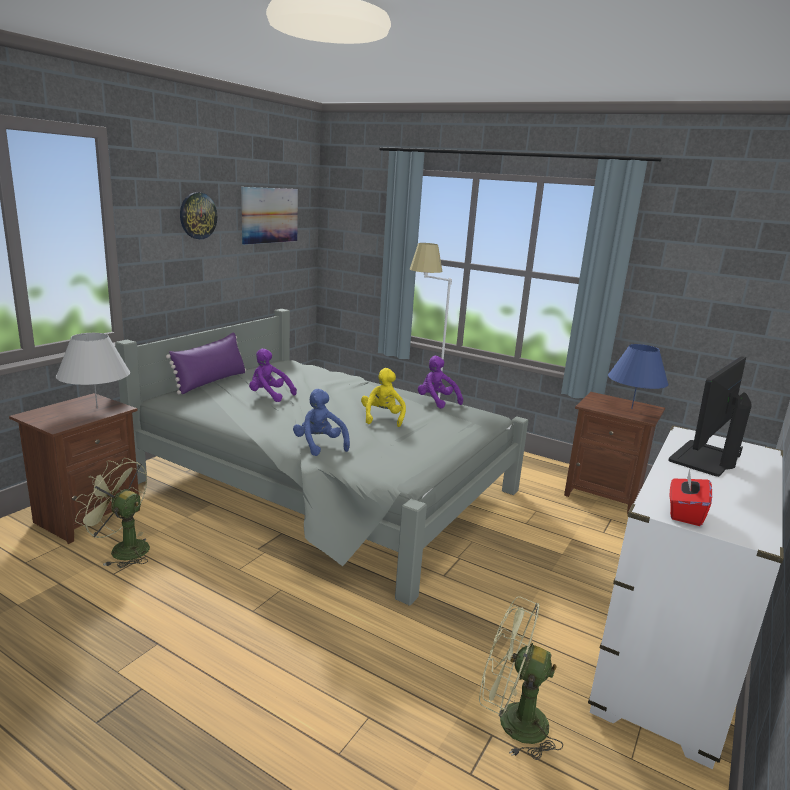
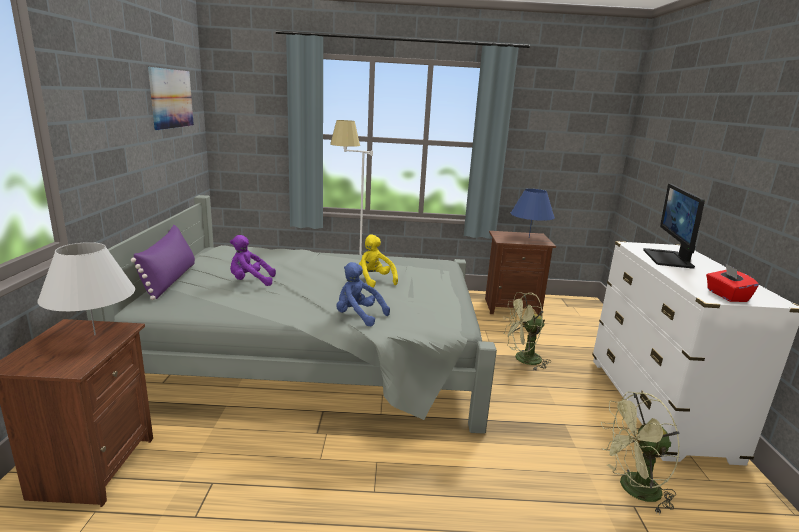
camera: 30 degrees left, 0 degrees up
green fan [75,458,150,568] -> green fan moved to [504,292,551,370]
wall clock [180,192,217,239] -> none
purple plush toy [418,356,463,409] -> none

